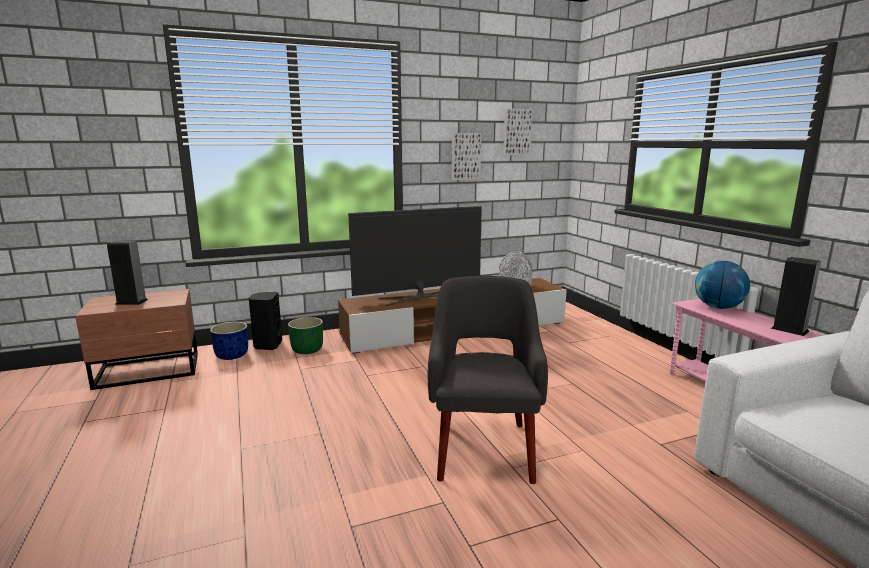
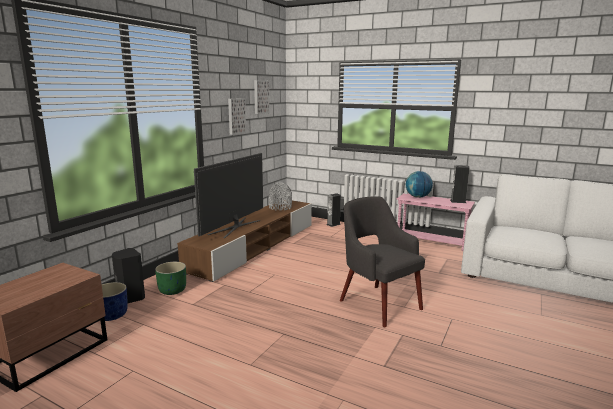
camera: 40 degrees left, 0 degrees up
speaker [107,241,148,305] -> speaker moved to [327,193,341,227]

